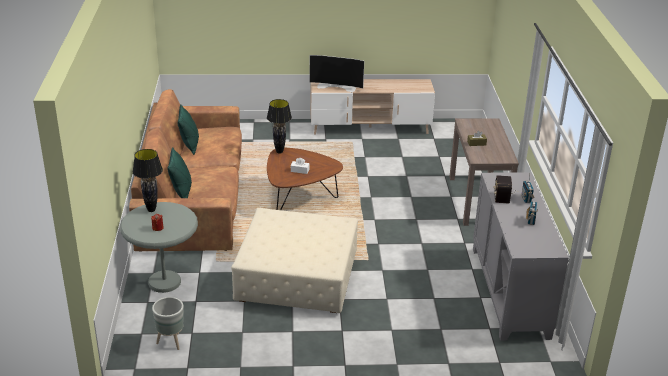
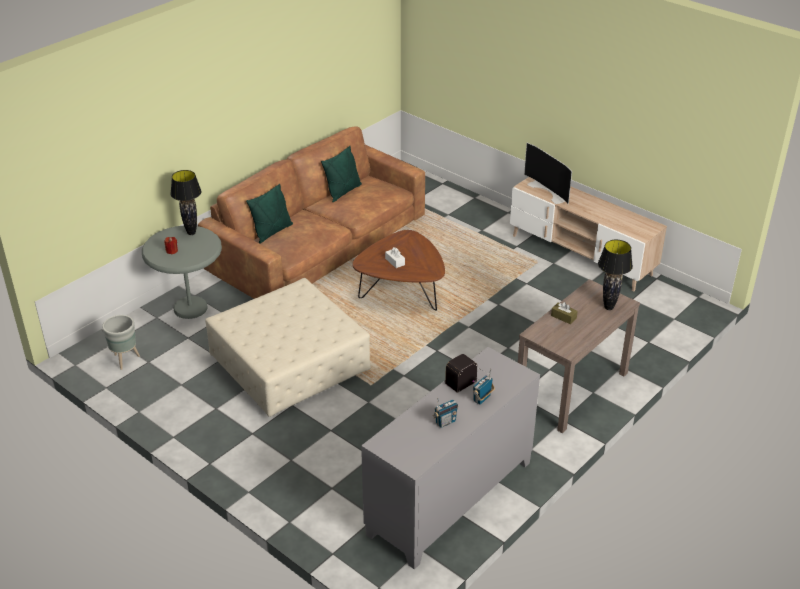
camera: 45 degrees right, 5 degrees up
black table lamp [267,99,292,154] -> black table lamp moved to [598,240,633,310]

